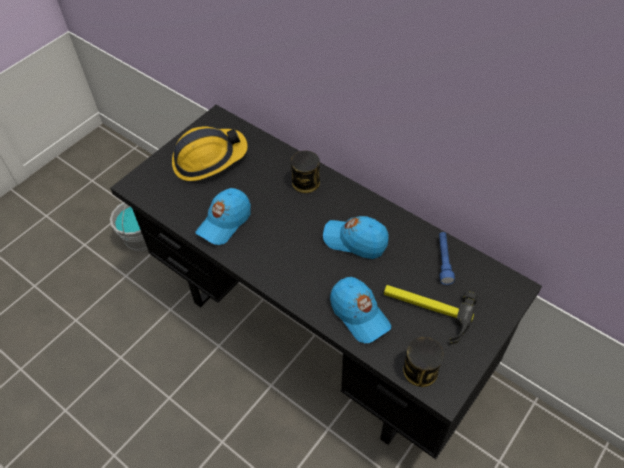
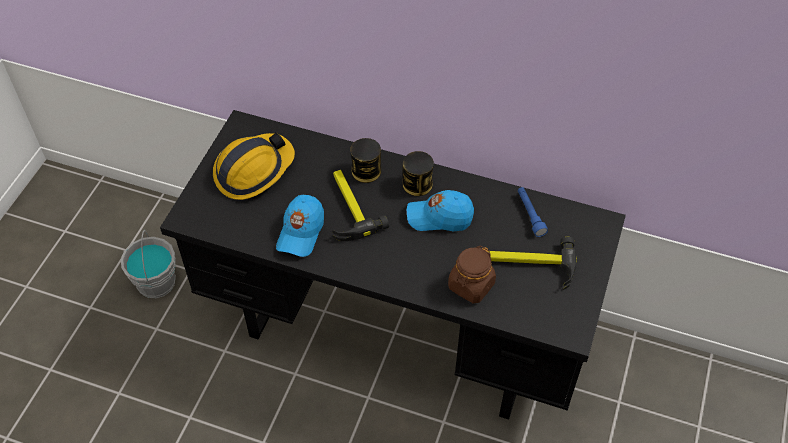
camera: 20 degrees left, 0 degrees up
blue cap [330,277,391,343] -> brown jar [448,246,496,303]
can [403,337,444,387] -> can moved to [403,151,434,196]
none -> hammer [332,170,389,241]

